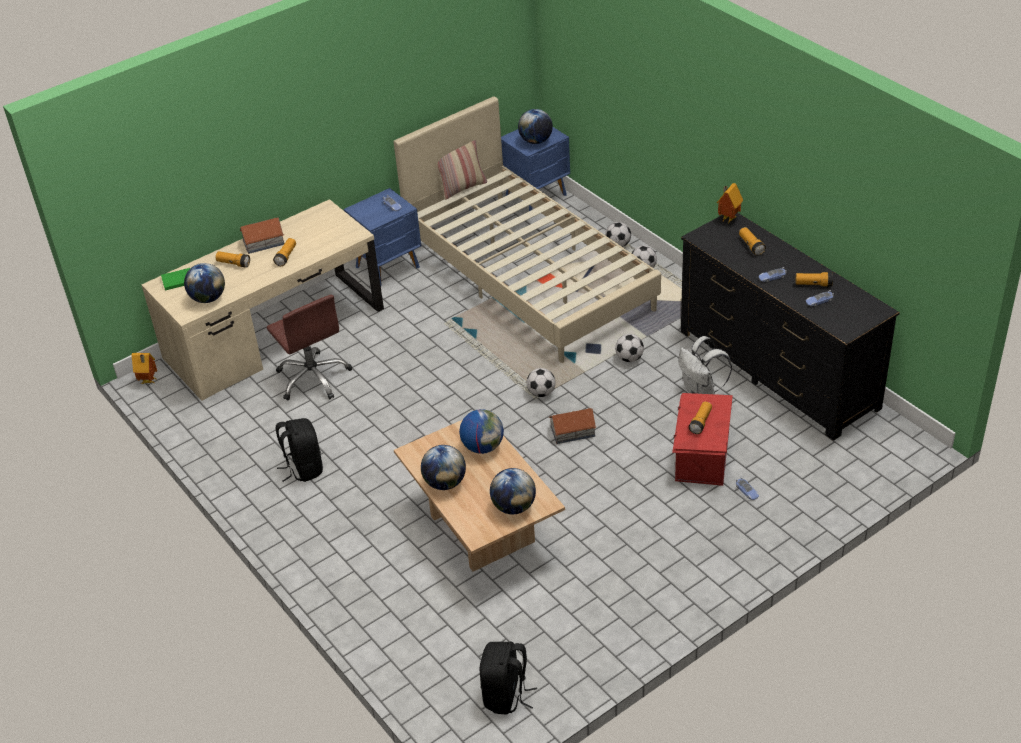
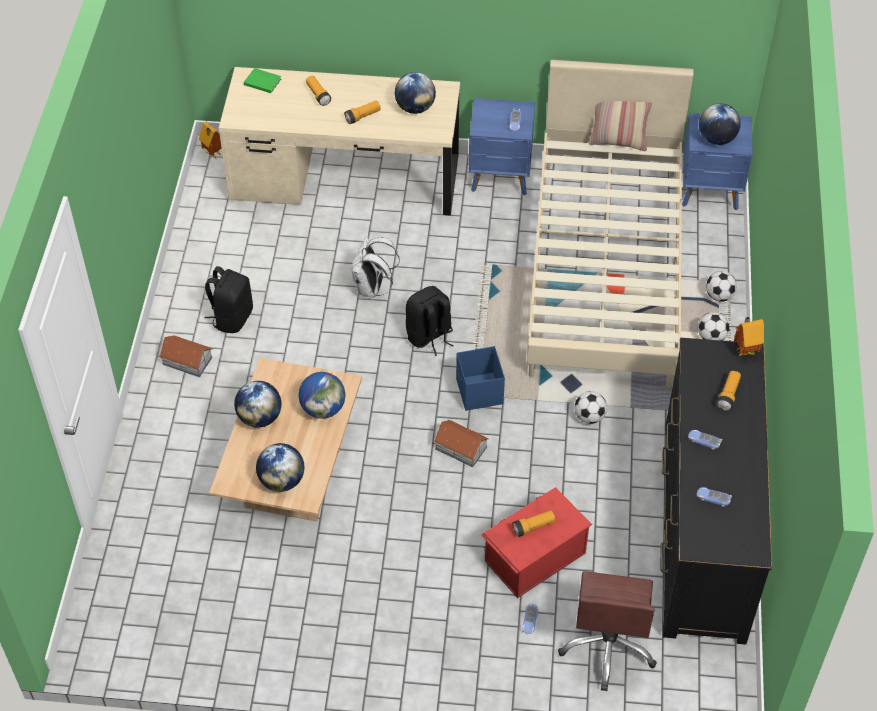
camera: 40 degrees right, 10 degrees up
globe [184,263,225,303] -> globe moved to [395,72,436,114]
toy house [240,217,285,254] -> toy house moved to [160,335,212,377]
brown office chair [267,294,352,401] -> brown office chair moved to [558,571,657,691]
black backpack [480,642,537,714] -> black backpack moved to [406,286,454,356]
football [527,368,556,397] -> blue storage box [456,346,505,411]
white backpack [678,336,732,394] -> white backpack moved to [352,236,400,298]
flashlight [795,272,833,286] -> none

